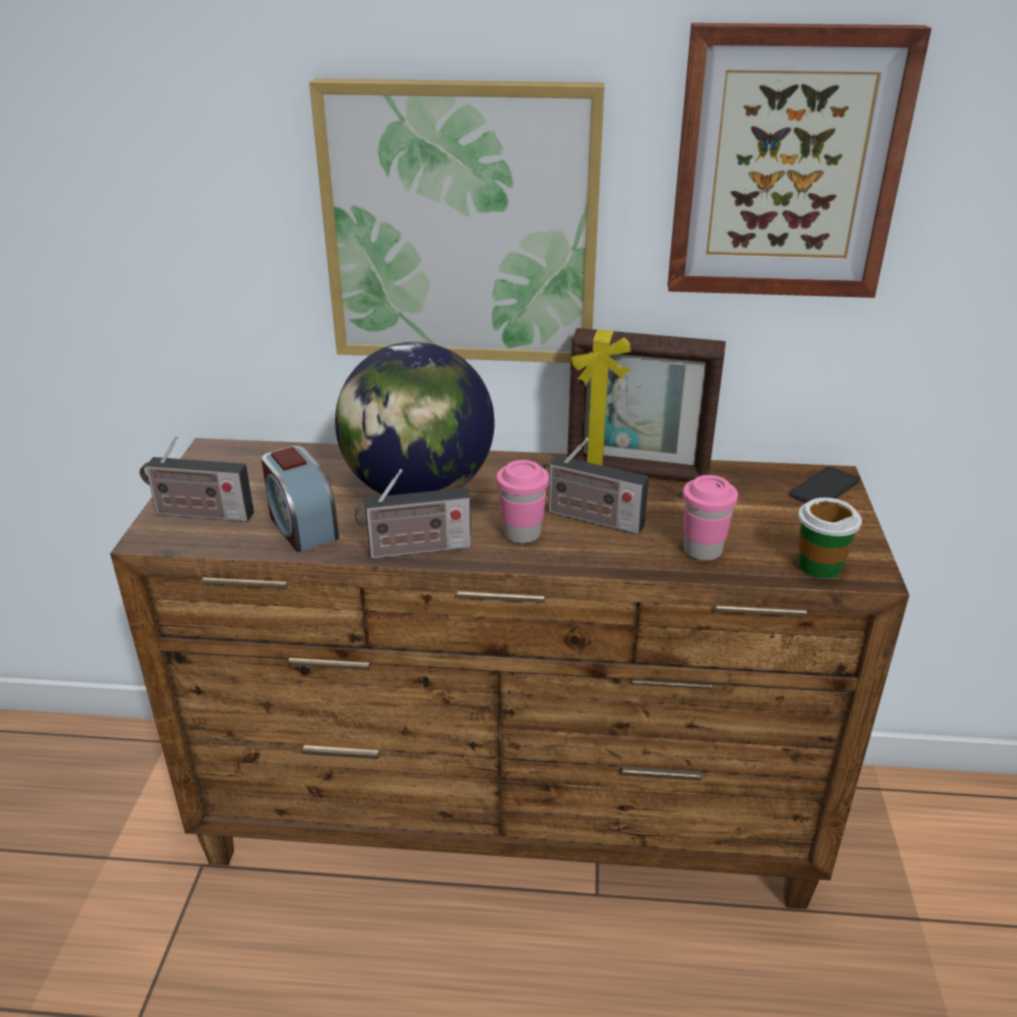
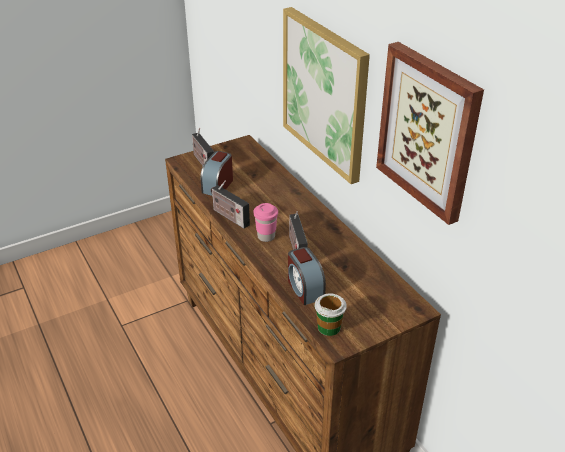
camera: 55 degrees right, 5 degrees up
globe [335,342,495,496] -> none
picture frame [567,328,726,482] -> none
pink cup [683,475,738,561] -> alarm clock [288,247,326,305]
phone [789,467,859,503] -> none

